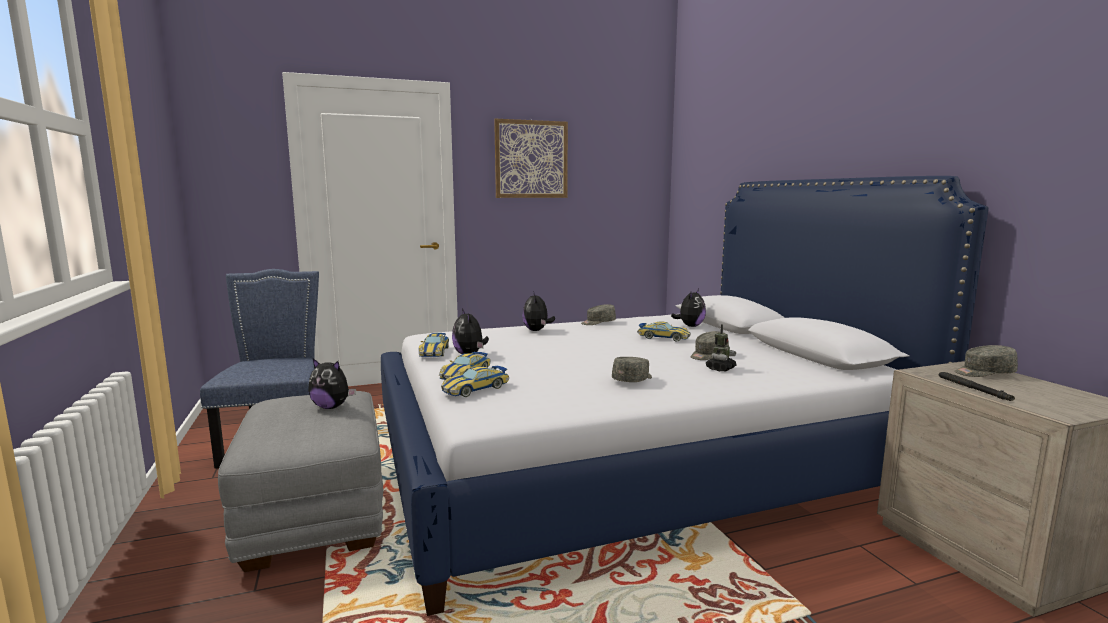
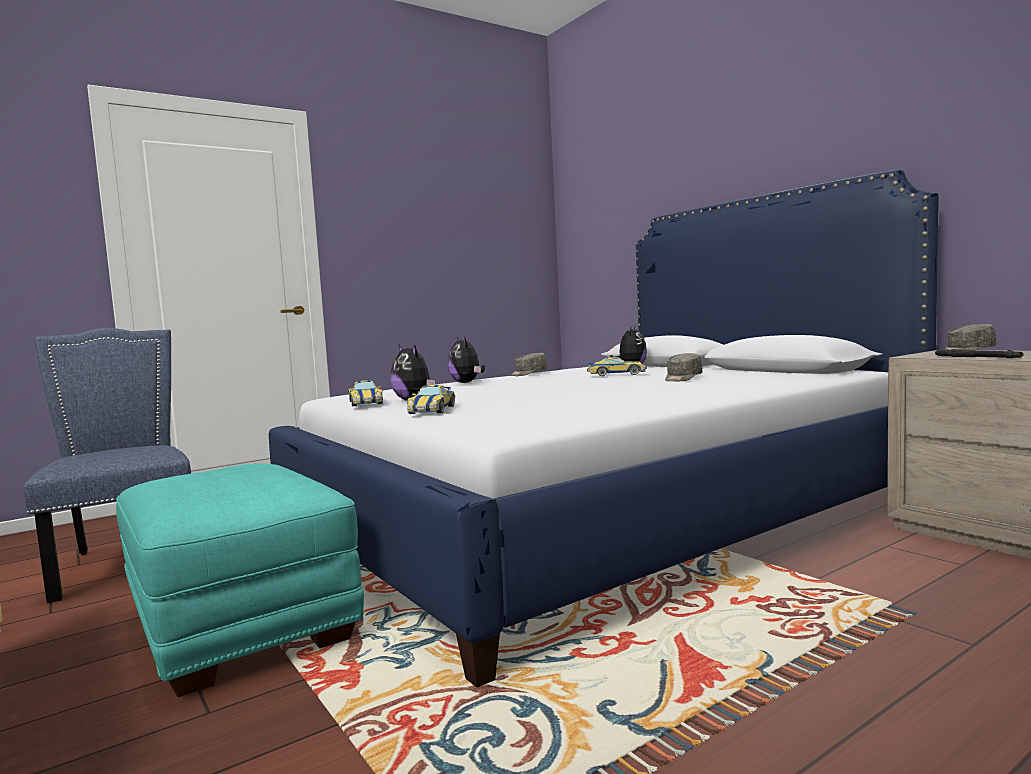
camera: 15 degrees left, 5 degrees down
grey ottoman [218,391,384,572] -> turquoise ottoman [116,464,364,697]
plush toy [308,359,356,409] -> none
toy car [441,366,509,397] -> none
picture [494,118,568,198] -> none
grey cap [612,357,652,382] -> none
toy robot [706,324,737,372] -> none

